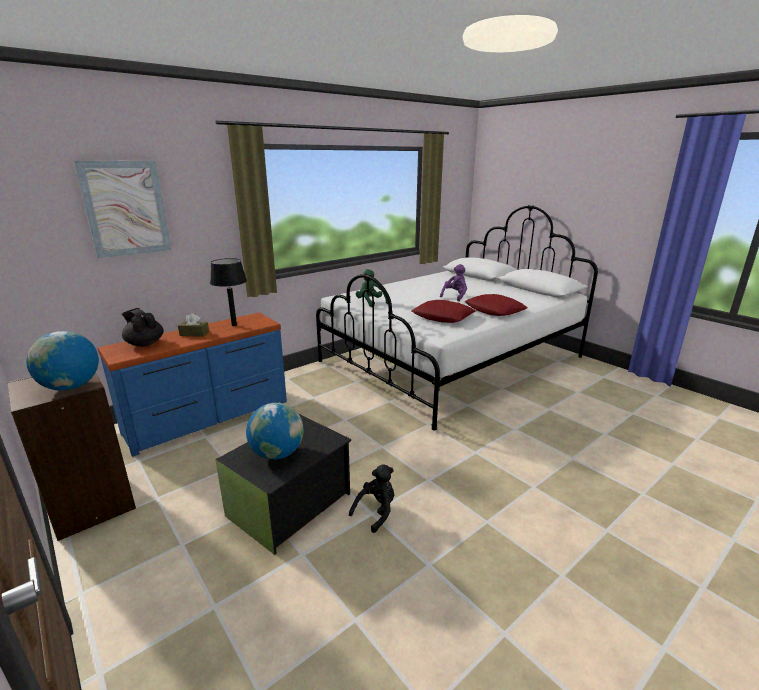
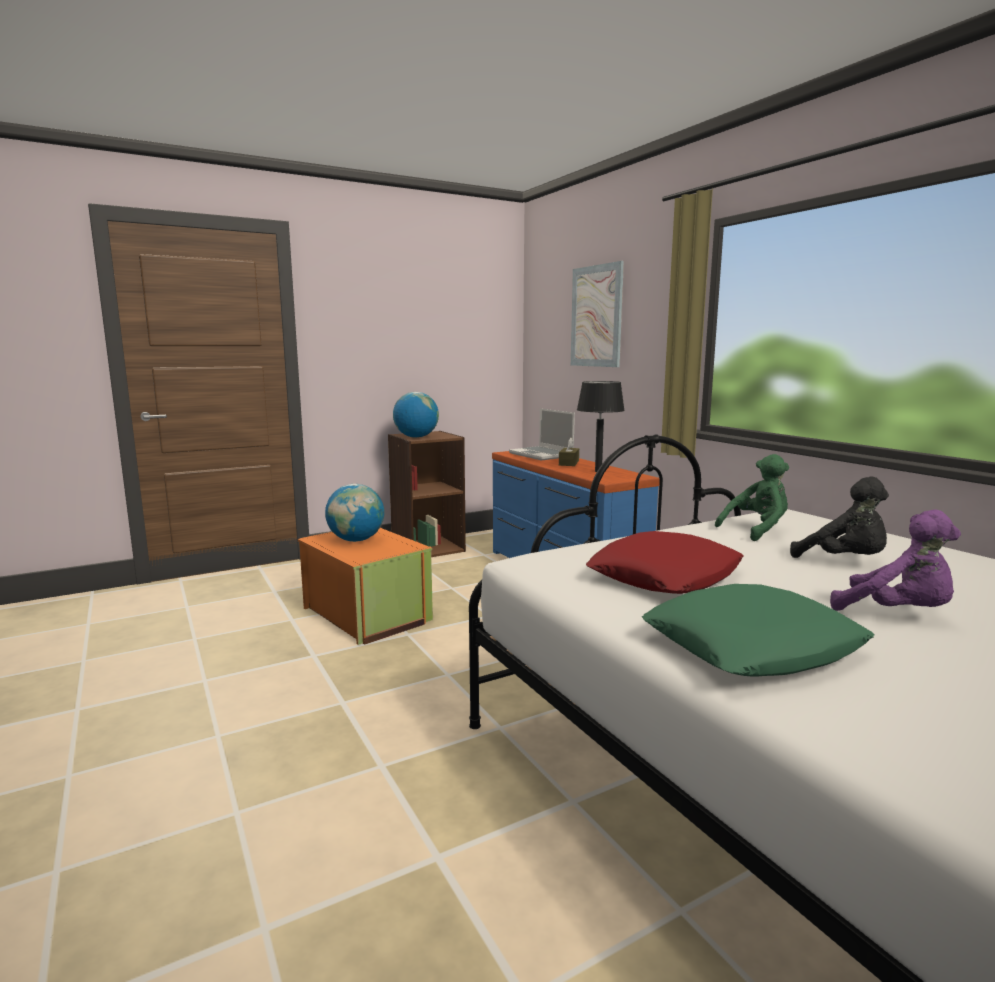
camera: 100 degrees right, 10 degrees down
black teapot [122,308,164,347] -> laptop [509,408,575,461]
black storage box [215,414,351,555] -> orange storage box [298,528,433,645]
black plush toy [349,464,394,533] -> black plush toy moved to [790,477,889,558]
red pillow [465,294,527,316] -> green pillow [642,584,874,677]

